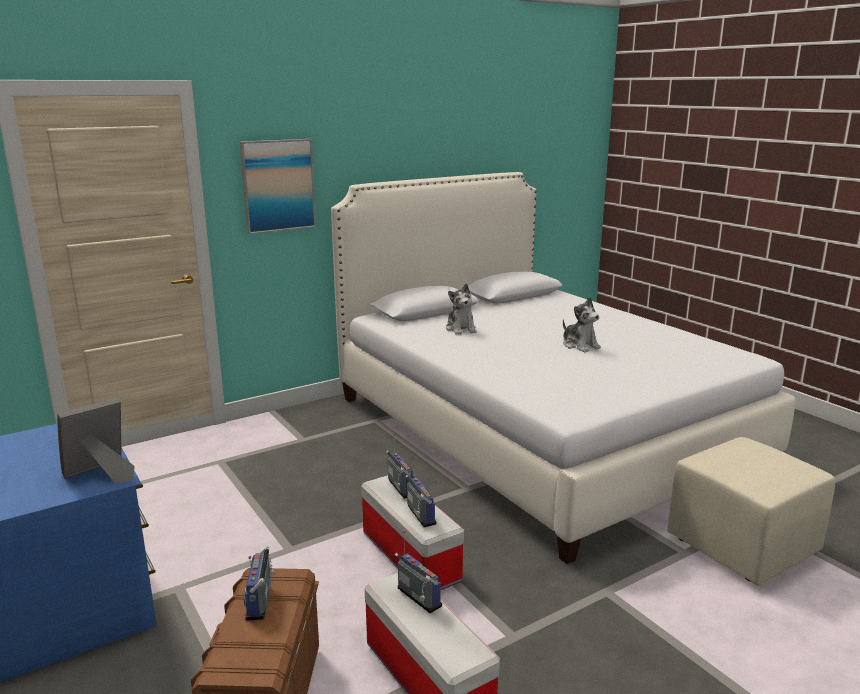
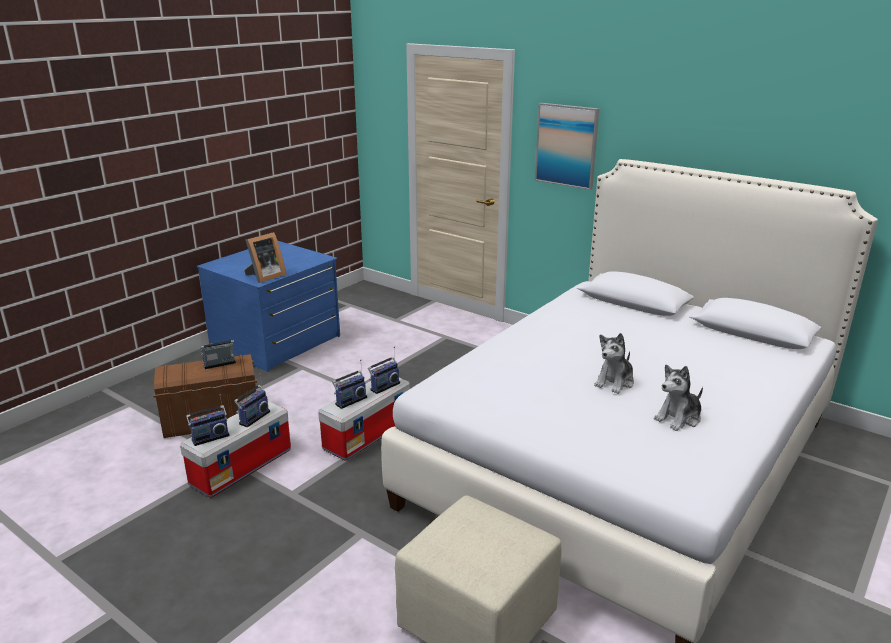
camera: 70 degrees right, 5 degrees up
picture frame [57,398,135,483] -> picture frame turned 105 degrees clockwise [244,232,287,283]
plush toy [446,284,477,335] -> plush toy moved to [654,364,703,431]
none -> radio [186,394,230,446]

